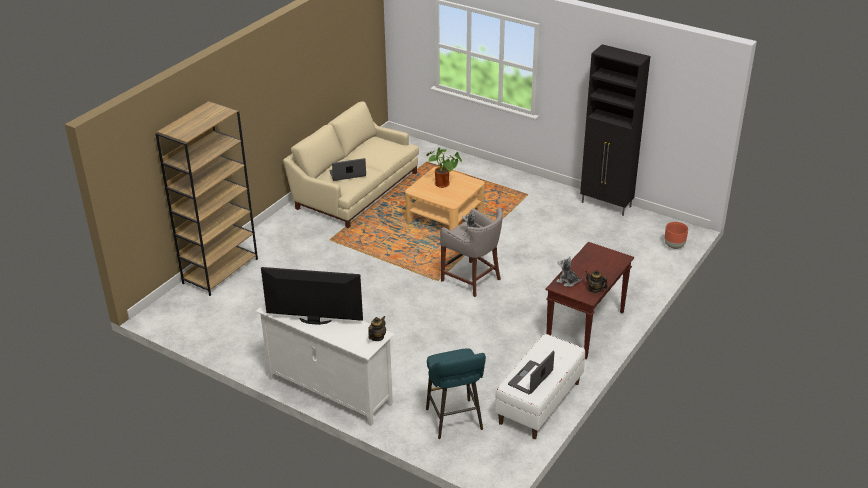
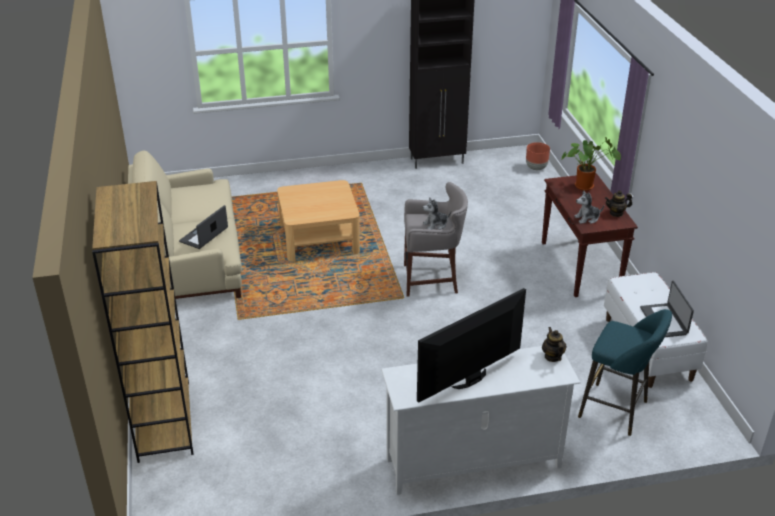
camera: 45 degrees left, 0 degrees up
potted plant [426,147,462,188] -> potted plant moved to [562,137,621,191]

